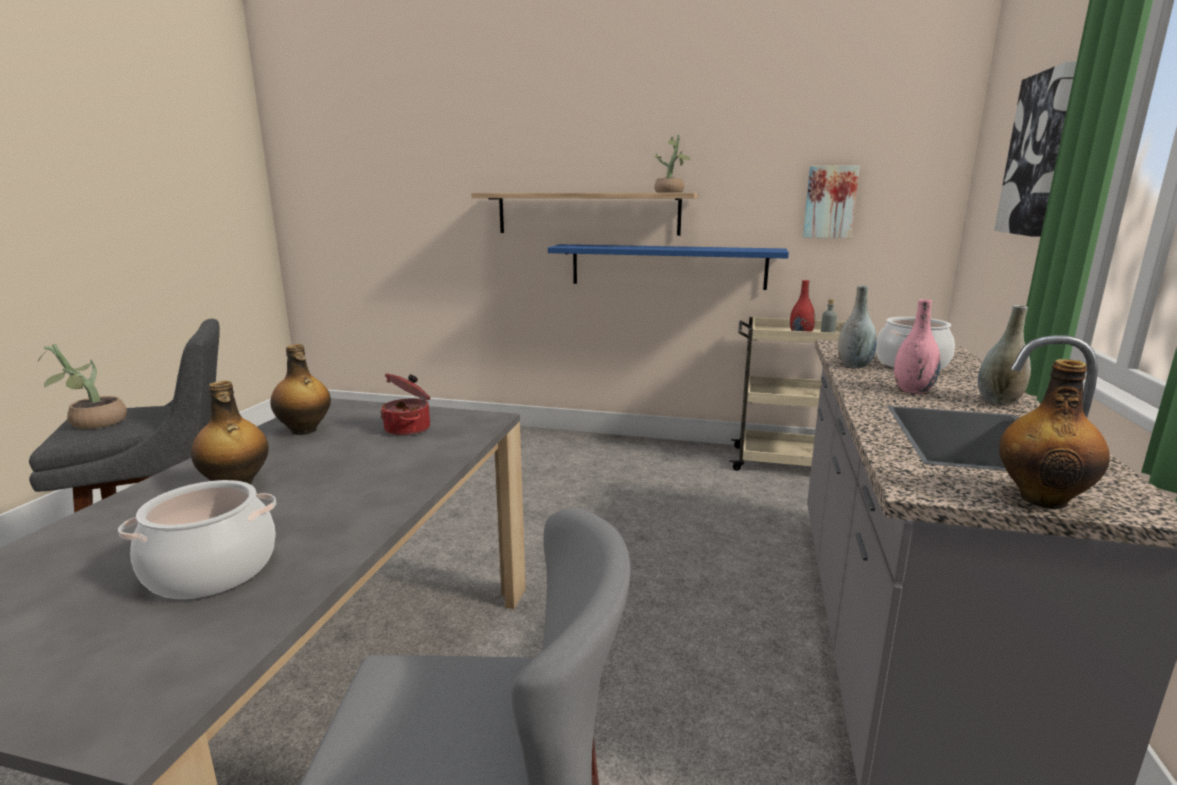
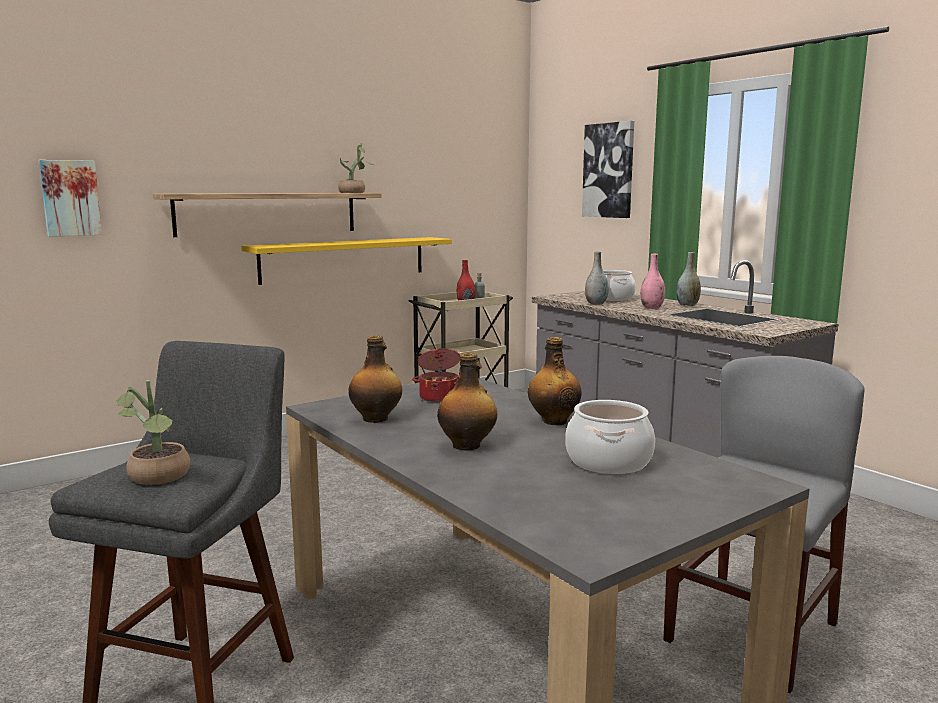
camera: 50 degrees left, 5 degrees down
blue shelf [548,244,789,290] -> yellow shelf [241,237,452,285]
picture [803,165,860,238] -> picture moved to [39,160,103,237]
bottle [999,359,1110,509] -> bottle moved to [528,337,582,425]

